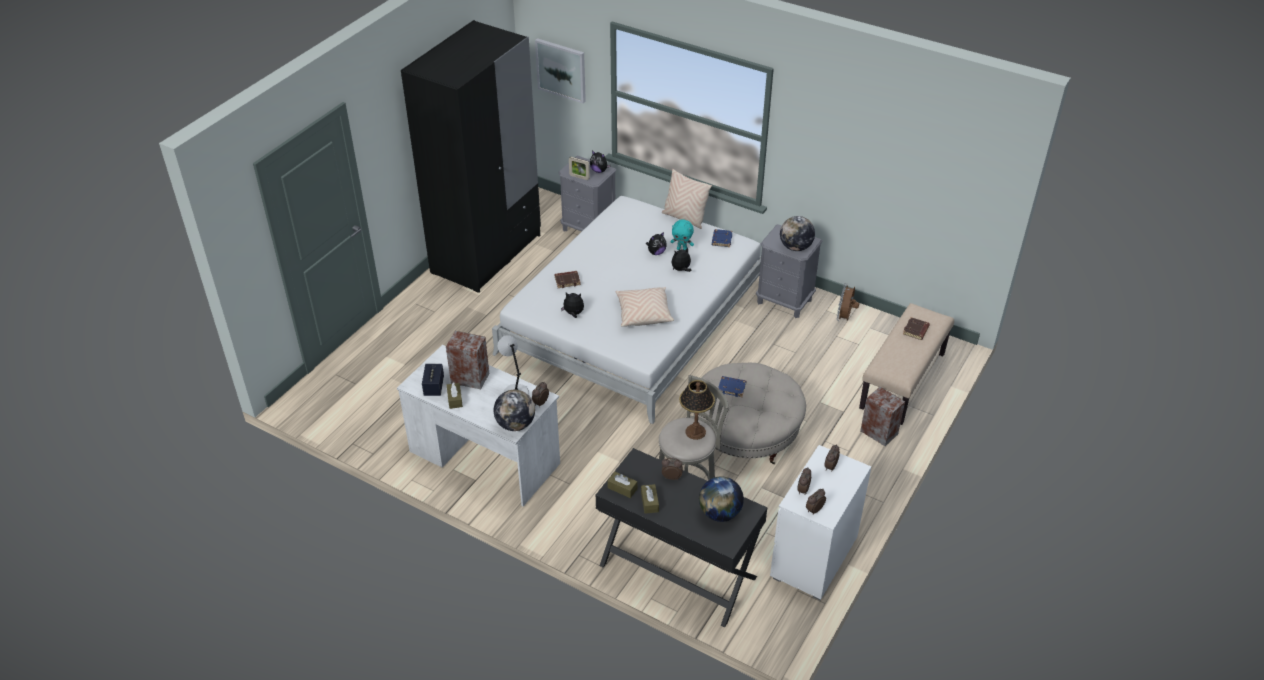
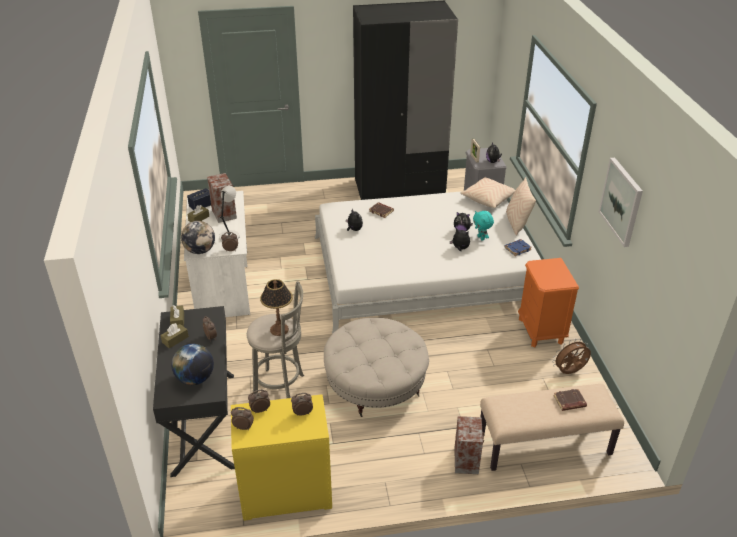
camera: 50 degrees right, 5 degrees down
picture [535,38,586,104] -> picture moved to [599,158,643,247]
beige pillow [615,287,674,327] -> beige pillow moved to [460,177,515,208]
blue book [718,376,746,397] -> none
grey nightstand [756,224,823,318] -> orange nightstand [518,258,579,348]
white dresser [770,445,871,600] -> yellow dresser [231,394,332,521]
globe [780,216,815,251] -> none

